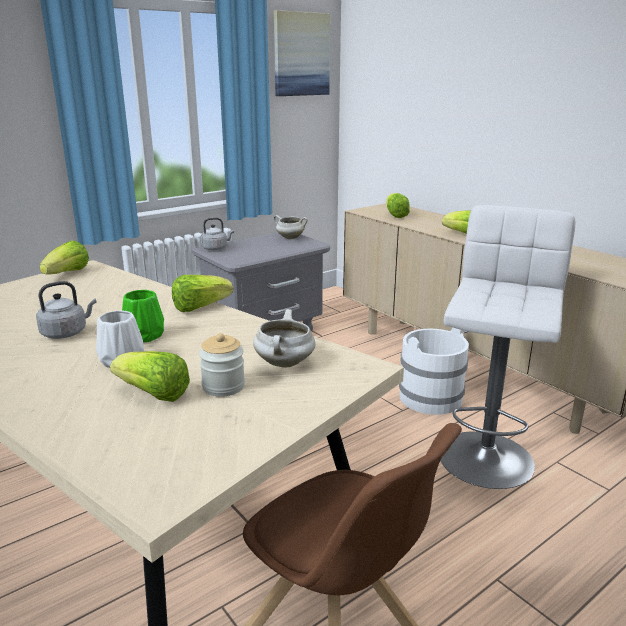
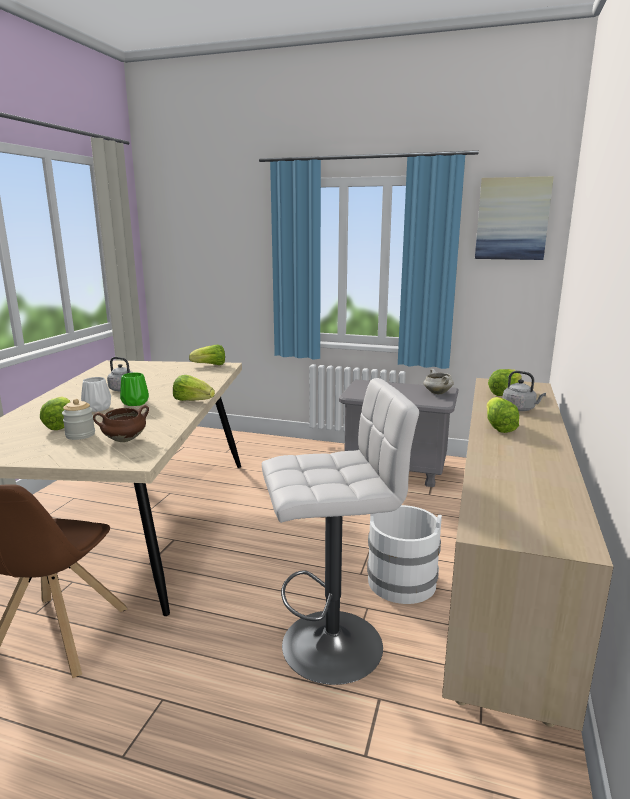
camera: 55 degrees right, 5 degrees down
grey kettle [201,217,234,250] -> grey kettle moved to [502,371,546,411]
white cooking pot [253,309,316,368] -> brown cooking pot [93,405,149,442]

